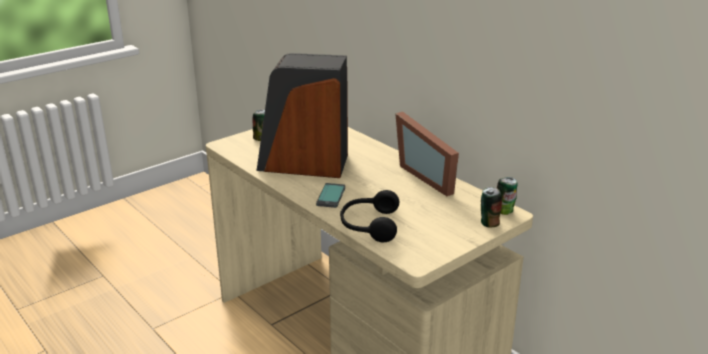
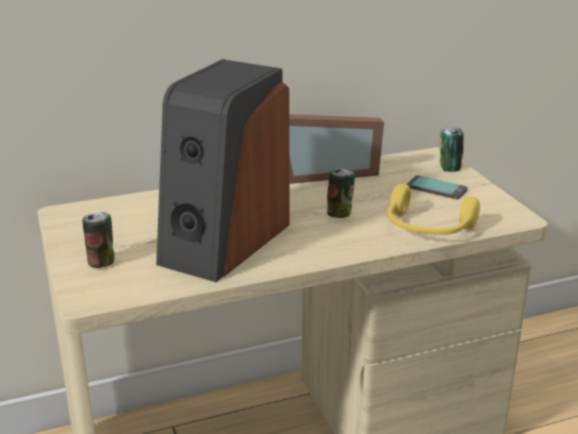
camera: 70 degrees left, 0 degrees up
phone [316,183,345,208] -> phone moved to [407,175,467,199]
black headphones [340,190,399,242] -> yellow headphones [387,184,480,235]
can [497,177,518,215] -> can moved to [327,169,355,218]

